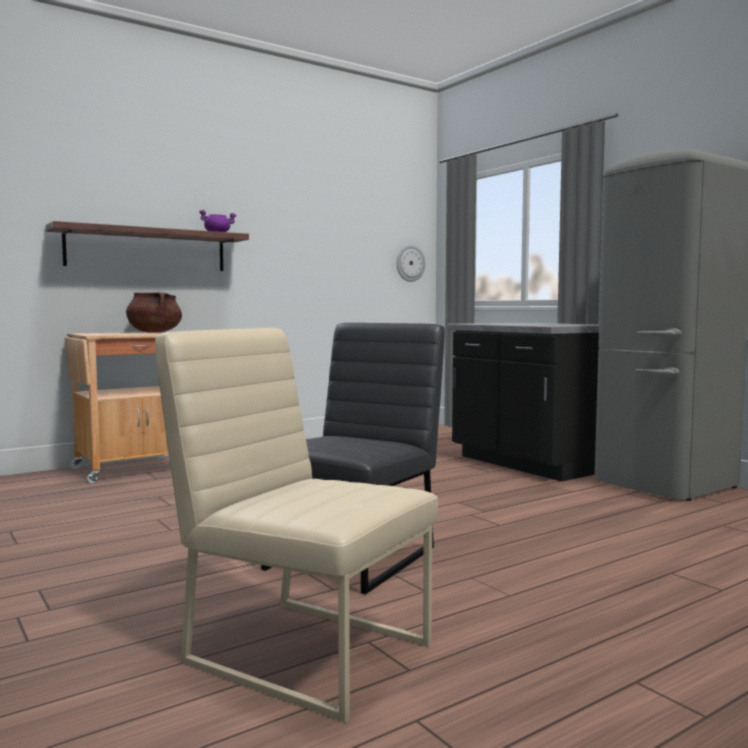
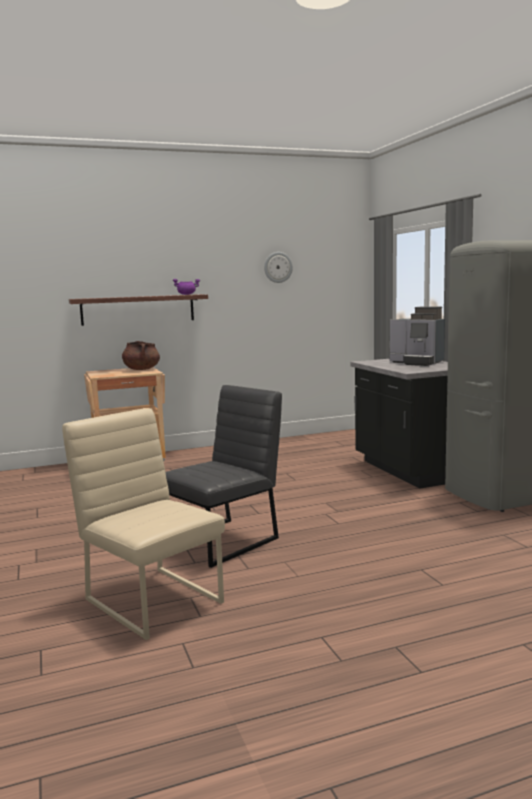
camera: 15 degrees right, 5 degrees up
wall clock [396,245,425,282] -> wall clock moved to [264,252,293,283]
none -> coffee machine [390,307,445,366]

